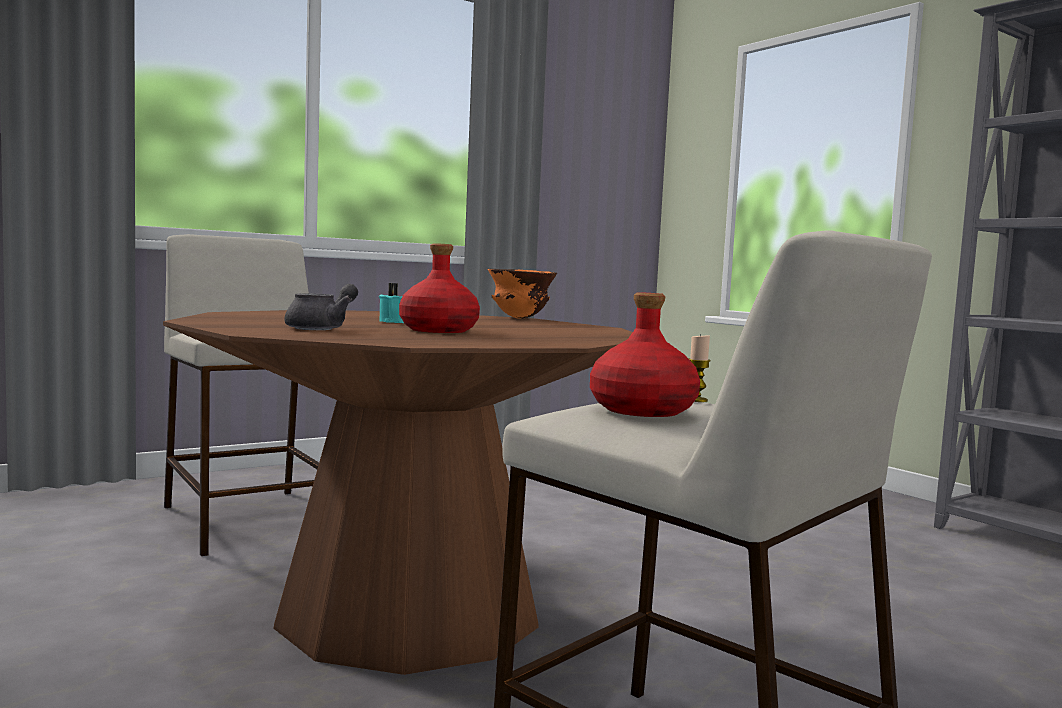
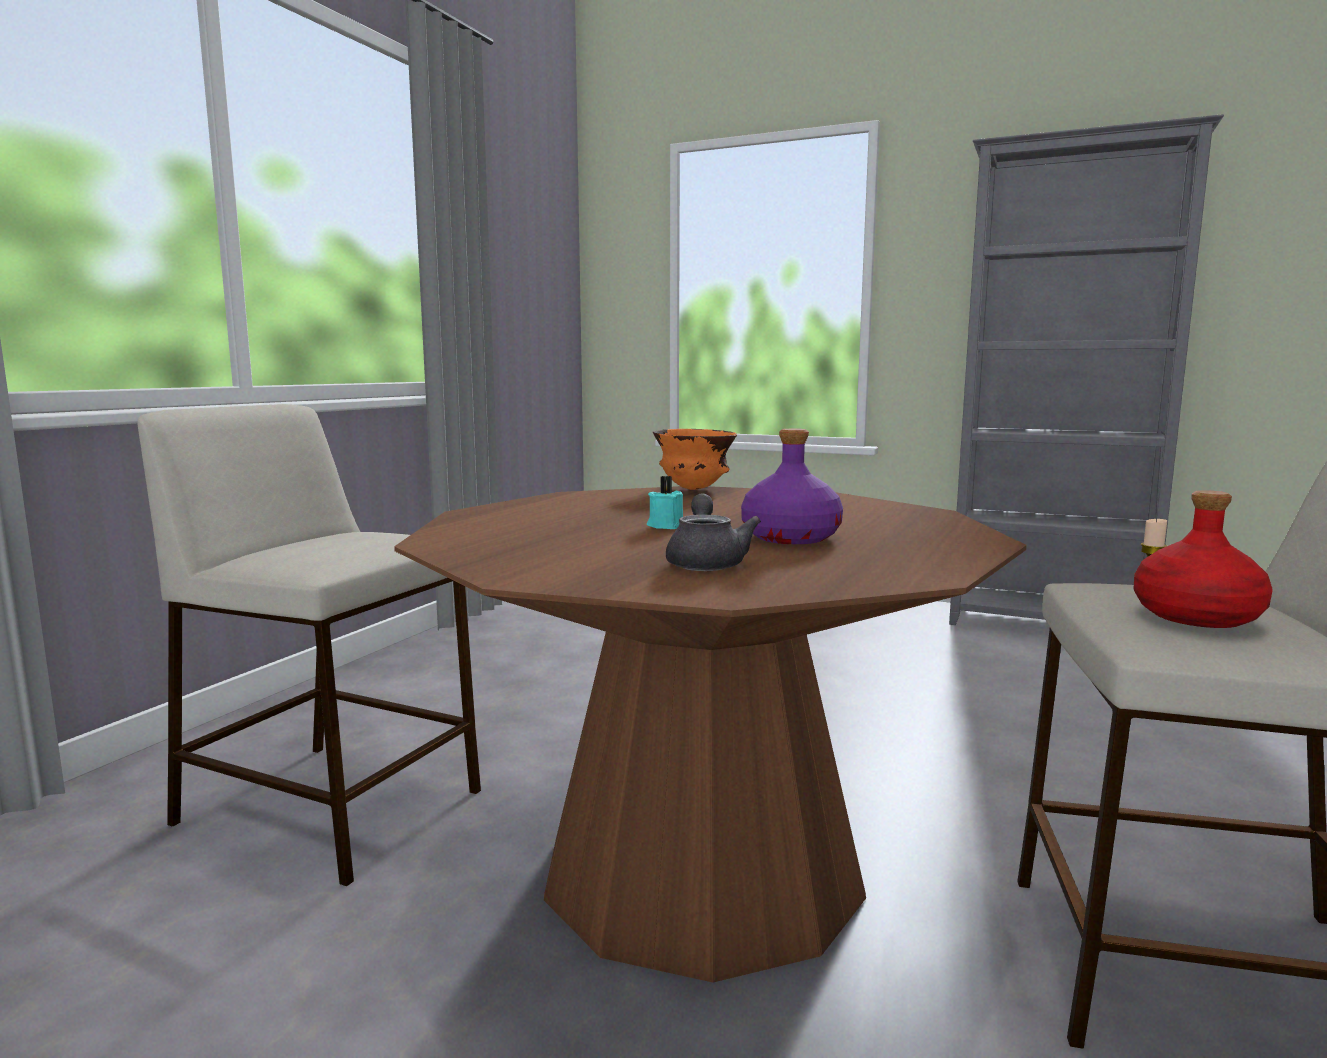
camera: 30 degrees left, 5 degrees up
red bottle [399,243,480,333] -> purple bottle [741,429,843,544]

